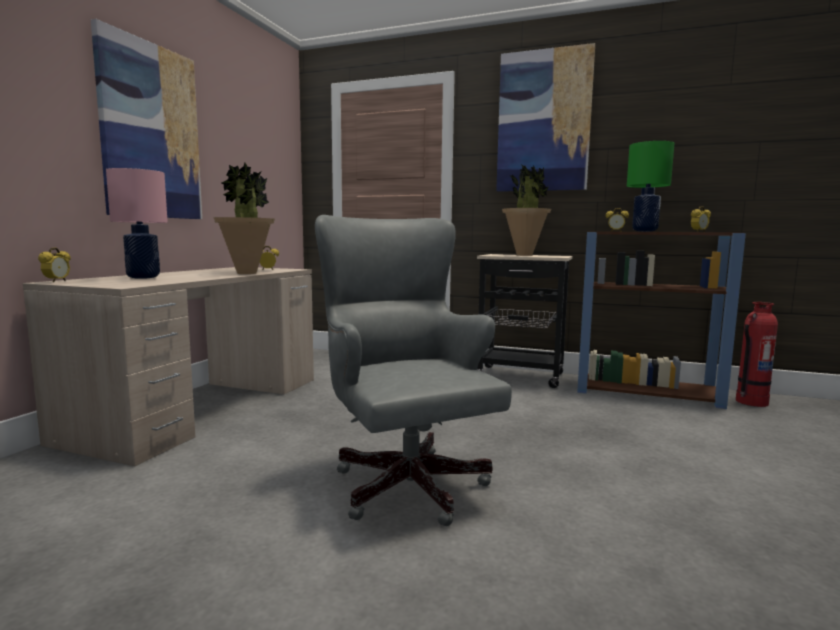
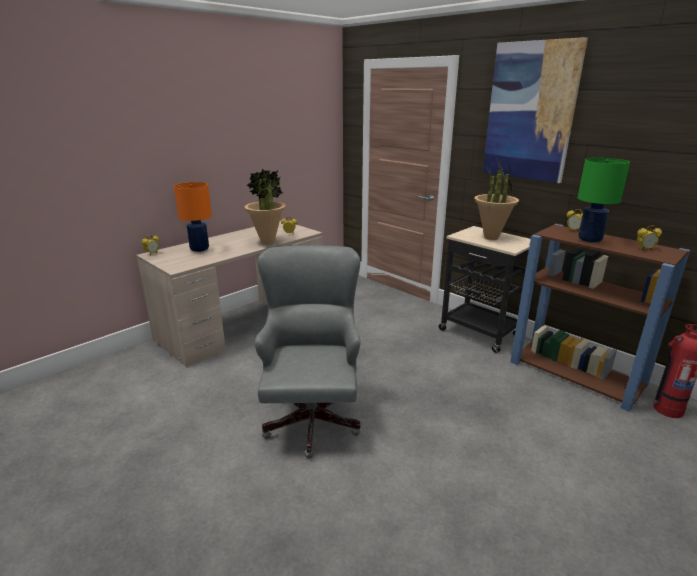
camera: 25 degrees right, 15 degrees up
picture [91,19,202,219] -> none
pink table lamp [106,168,168,279] -> orange table lamp [174,182,212,252]

